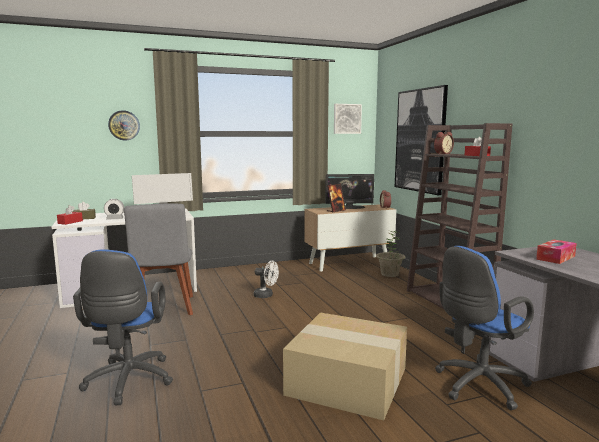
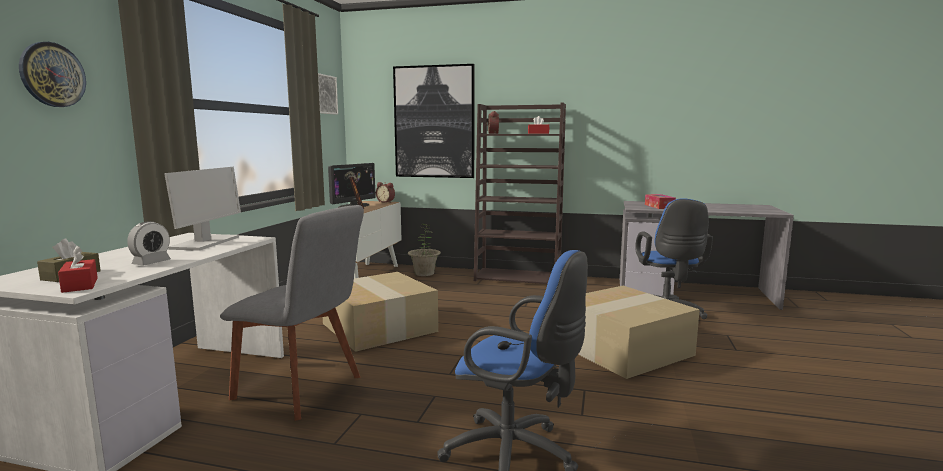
camera: 55 degrees left, 0 degrees up
white fan [254,261,279,298] -> cardboard box [323,272,438,352]

